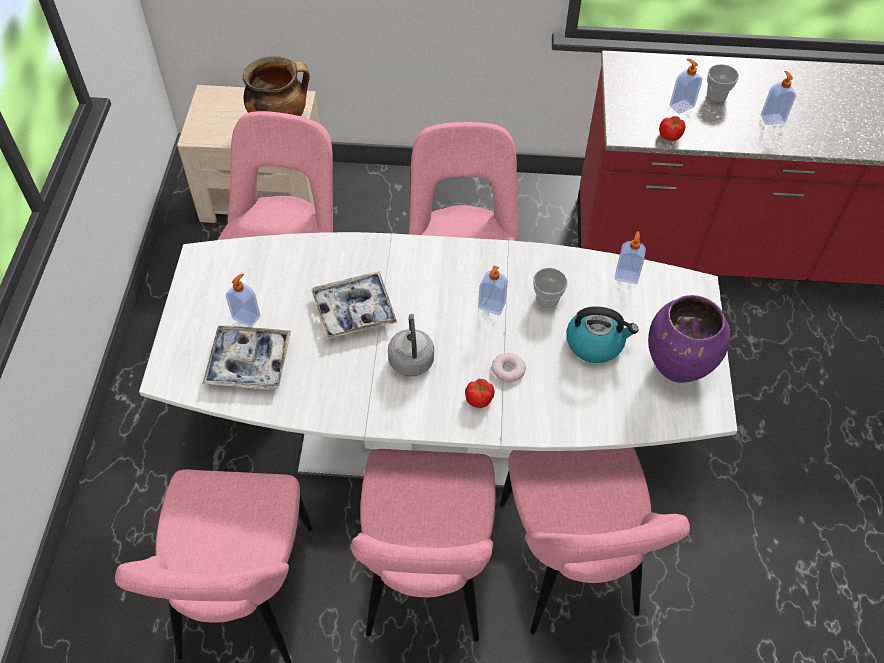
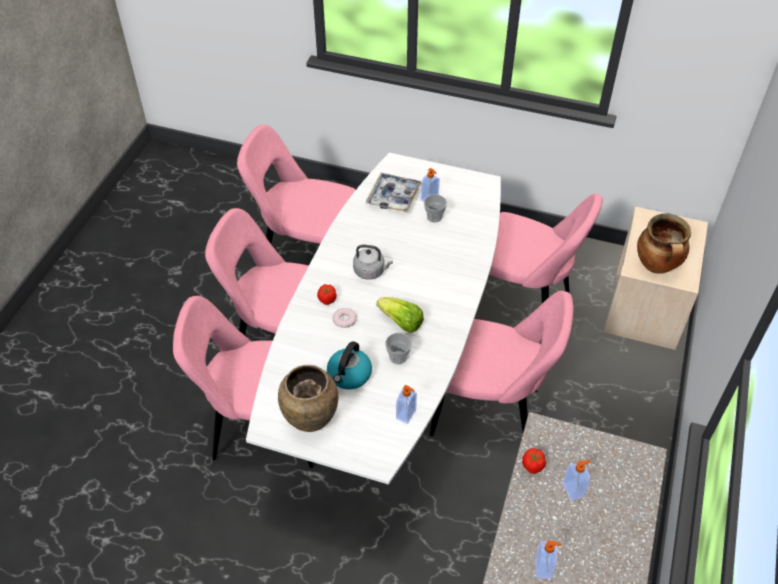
camera: 105 degrees right, 5 degrees down
tray [311,272,397,339] -> none
soap dispenser [478,265,508,315] -> lettuce [376,297,424,333]
purple vase [648,295,730,383] -> brown vase [278,365,338,432]
cup [707,64,739,102] -> cup moved to [424,194,447,222]

